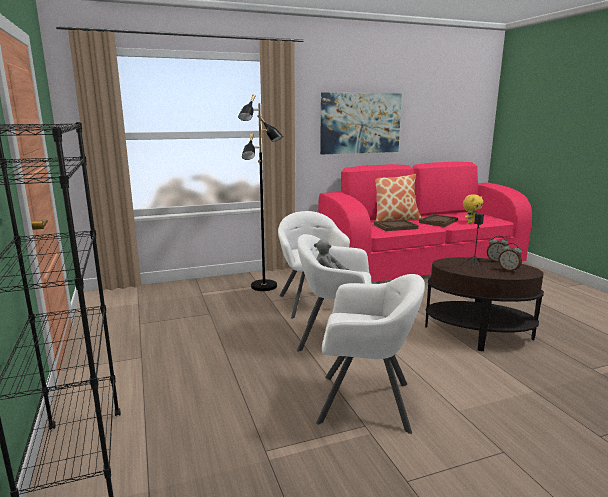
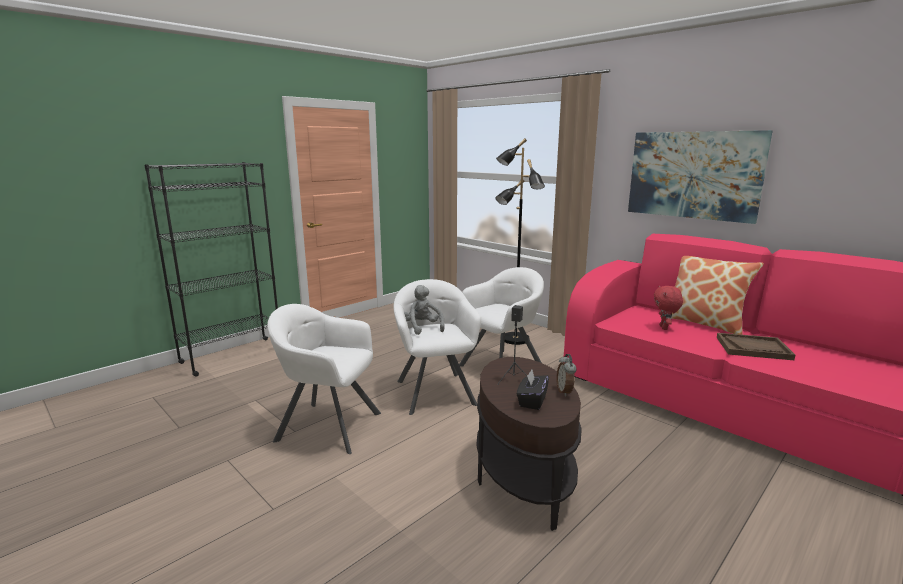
camera: 65 degrees right, 0 degrees up
white armchair [316,274,425,434] -> white armchair turned 120 degrees clockwise [267,304,381,454]
brown tray [374,219,418,231] -> red plush toy [654,285,683,330]
yellow plush toy [463,194,483,223] -> none
alarm clock [498,243,522,272] -> black tissue box [517,370,549,410]

